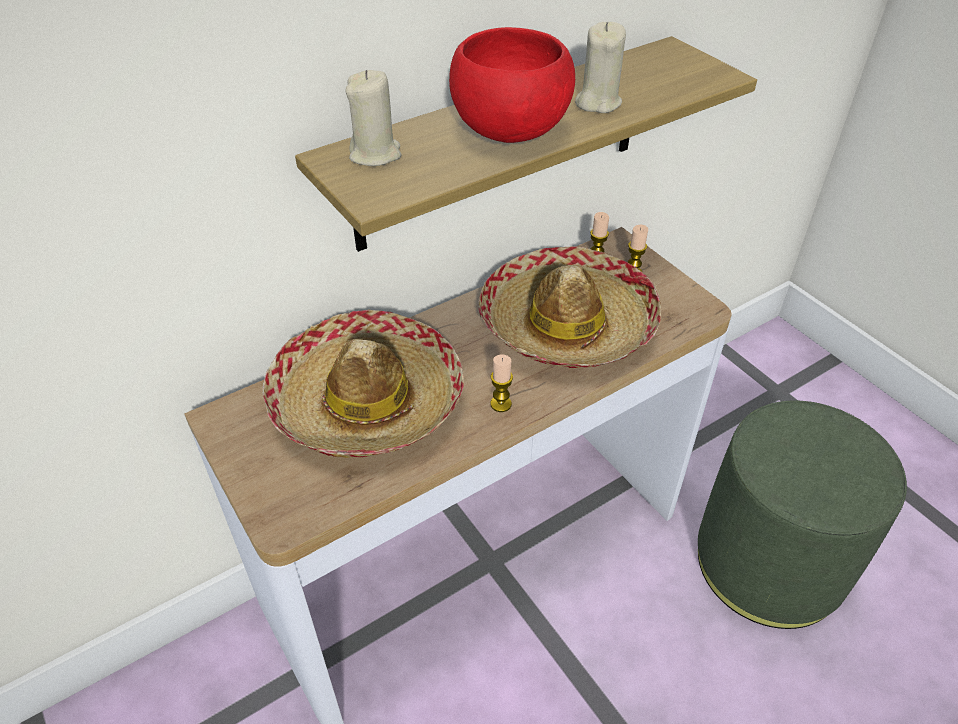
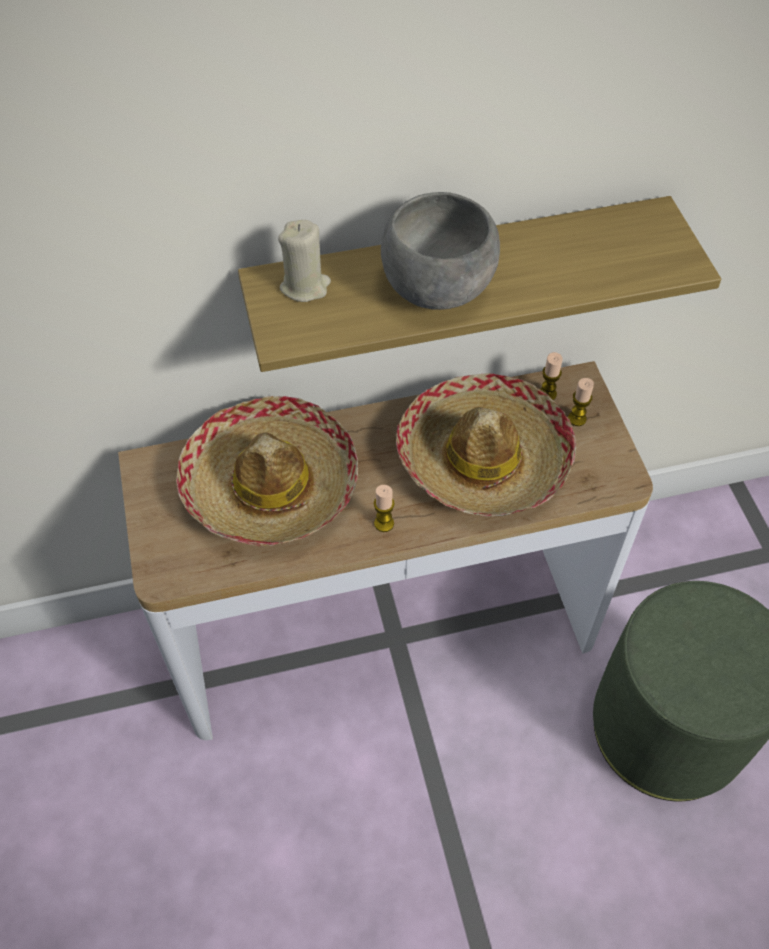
camera: 20 degrees right, 10 degrees up
red bowl [449,27,575,143] -> grey bowl [381,192,500,310]
beige candle [575,22,626,113] -> none

